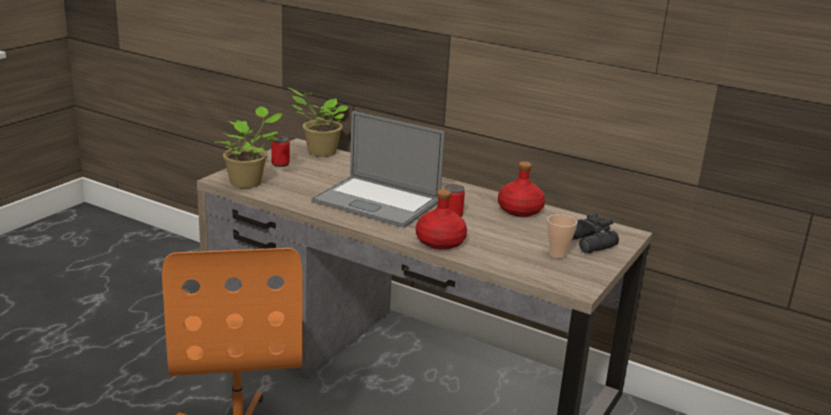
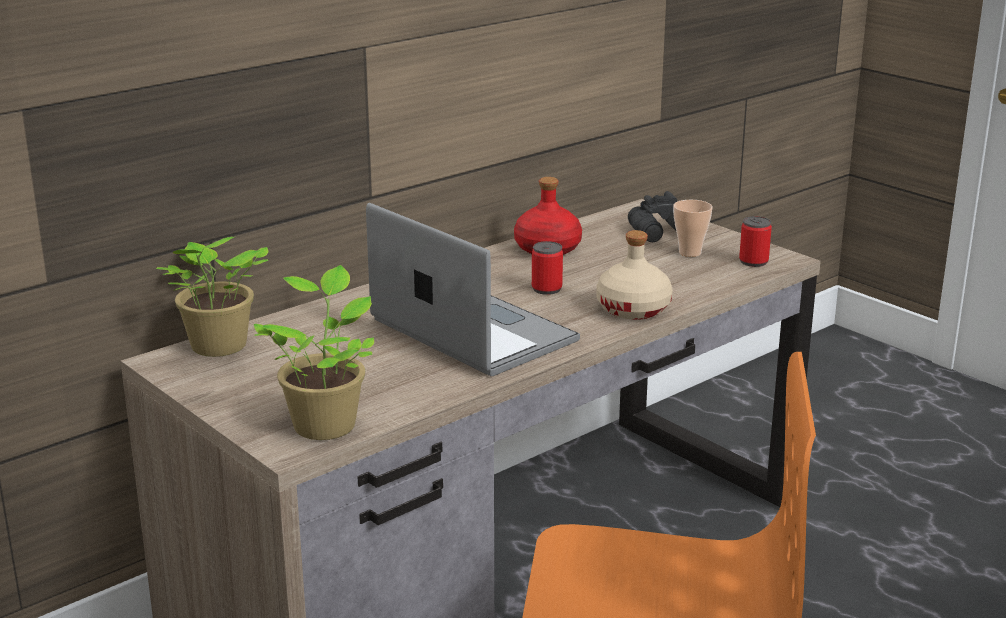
camera: 70 degrees left, 0 degrees up
can [271,136,290,167] -> can moved to [739,216,772,267]
laptop [312,111,445,228] -> laptop turned 90 degrees counterclockwise [366,203,580,376]
red bottle [416,189,467,250] -> beige bottle [596,230,673,320]

